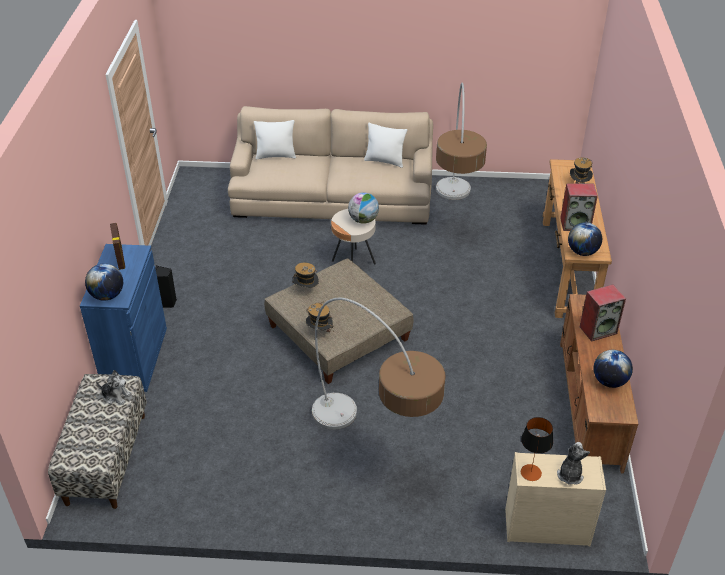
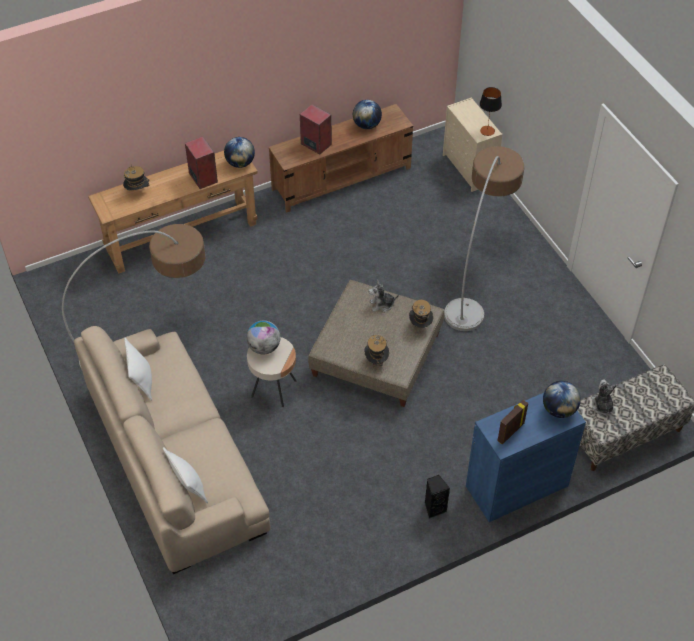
camera: 120 degrees left, 10 degrees up
plush toy [557,442,590,485] -> plush toy moved to [369,280,399,312]

